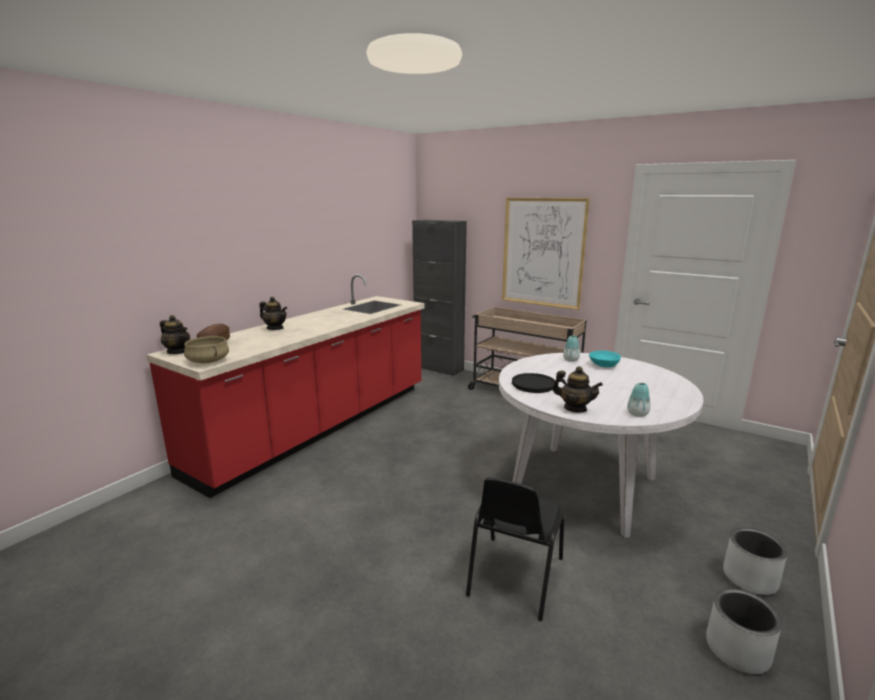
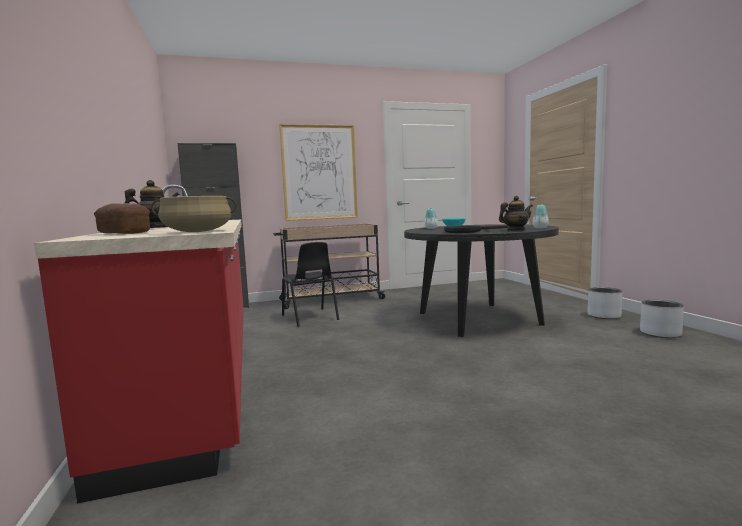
camera: 50 degrees left, 10 degrees down
teapot [160,315,190,354] -> none
black chair [466,477,565,621] -> black chair moved to [282,242,339,327]
white dining table [499,353,704,538] -> black dining table [404,224,559,337]

